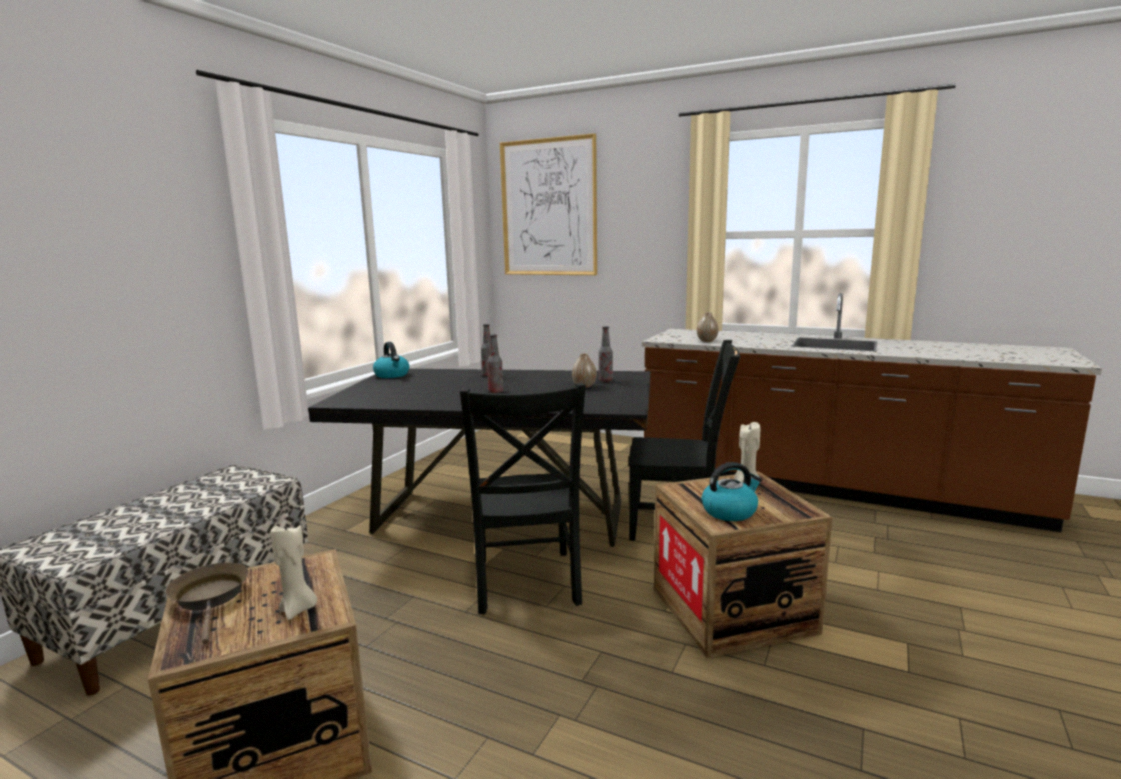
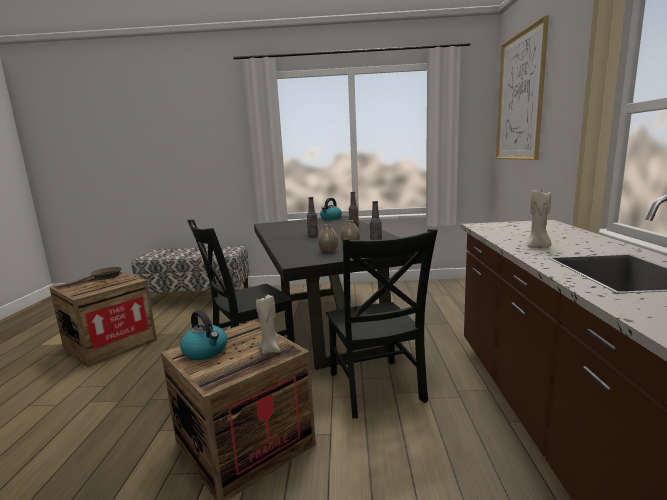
camera: 65 degrees right, 0 degrees up
beige candle [271,524,317,620] -> beige candle moved to [527,190,551,248]
vase [697,312,719,342] -> vase moved to [318,224,338,253]

